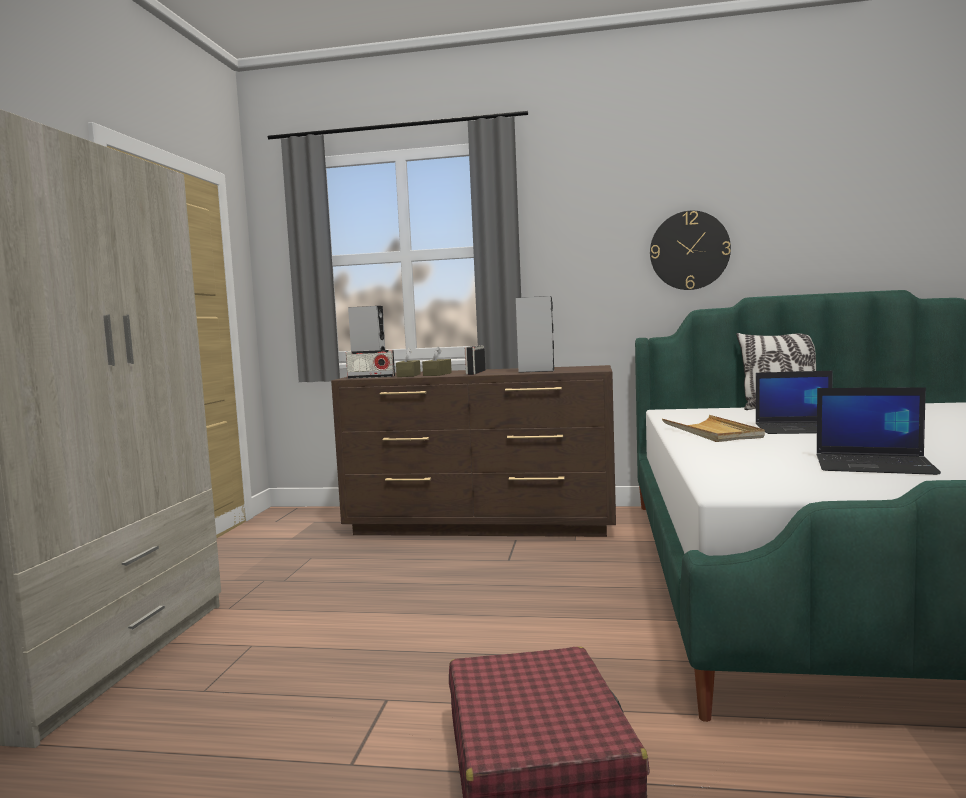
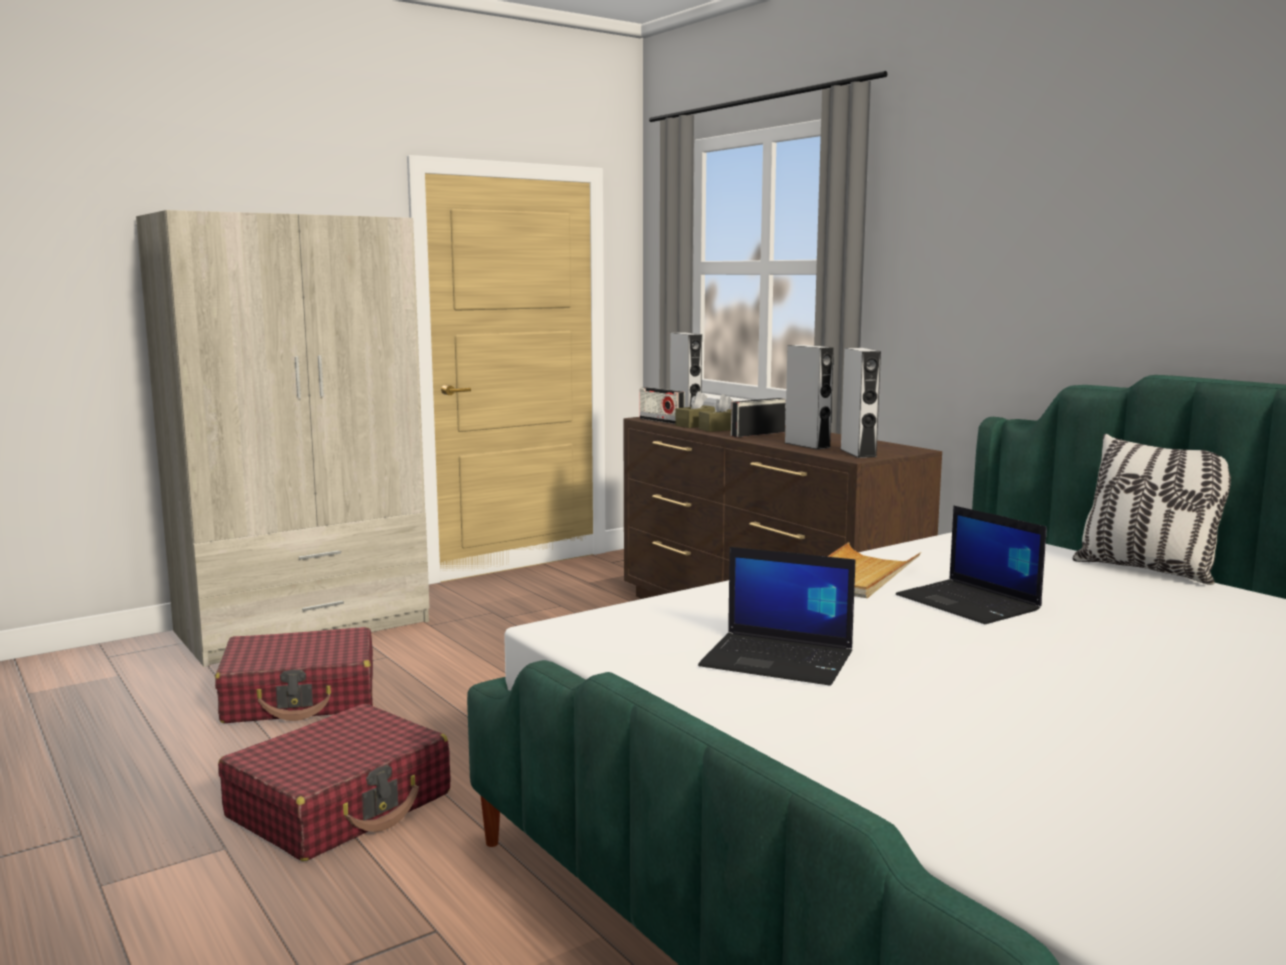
camera: 45 degrees right, 5 degrees up
wall clock [650,211,731,290] -> none
laptop [816,387,941,475] -> laptop turned 45 degrees counterclockwise [698,547,856,686]
none -> red suitcase [215,627,373,723]
none -> grey speaker [840,348,881,458]

